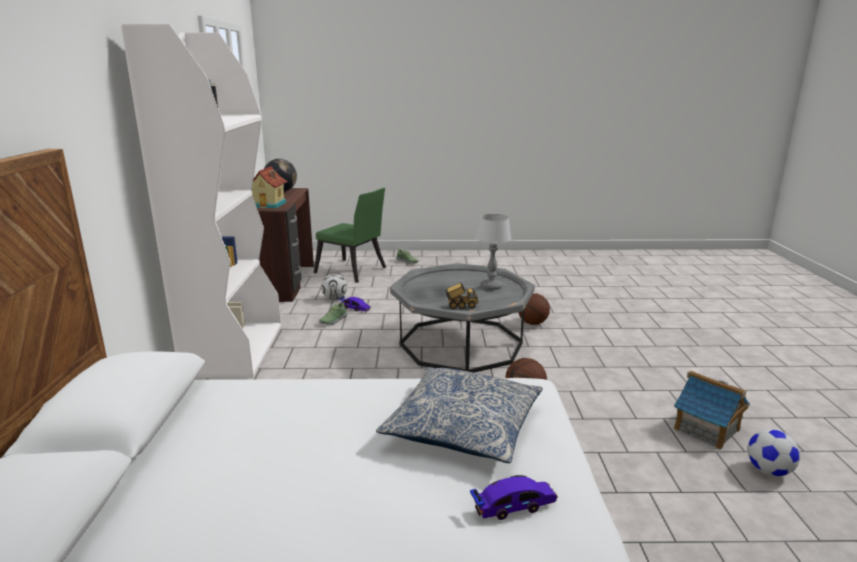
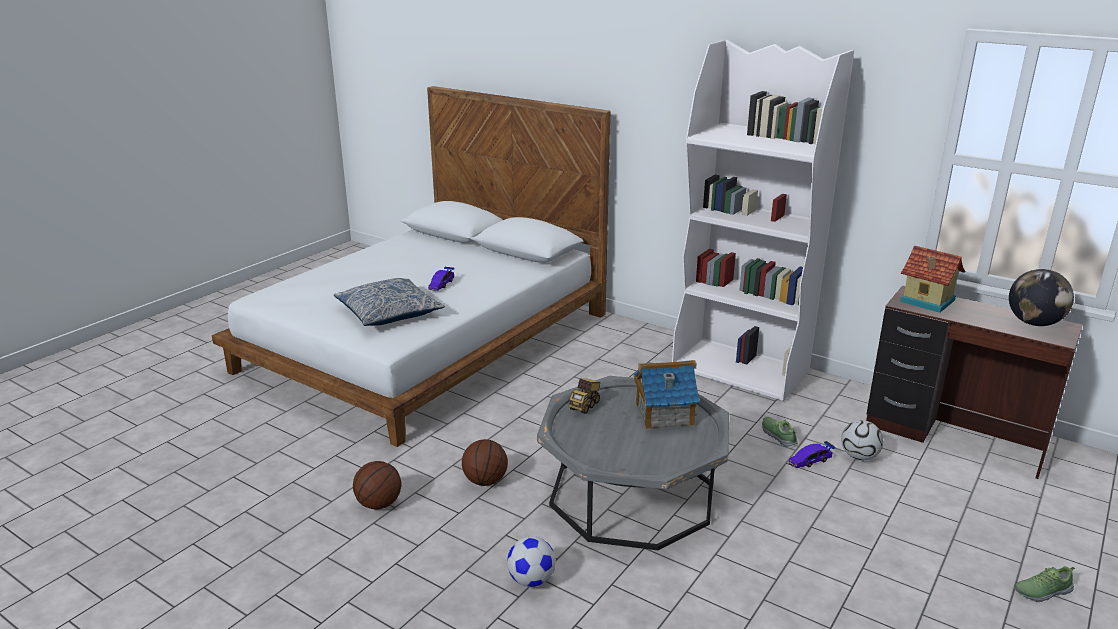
camera: 125 degrees right, 5 degrees up
green chair [314,188,386,283] -> none
toy car [470,475,558,520] -> toy car moved to [428,267,455,291]
table lamp [476,214,511,290] -> none
basketball [518,293,550,325] -> basketball moved to [353,461,401,510]
toy house [674,370,750,450] -> toy house moved to [633,360,700,430]
football [747,429,801,476] -> football moved to [507,536,556,587]

